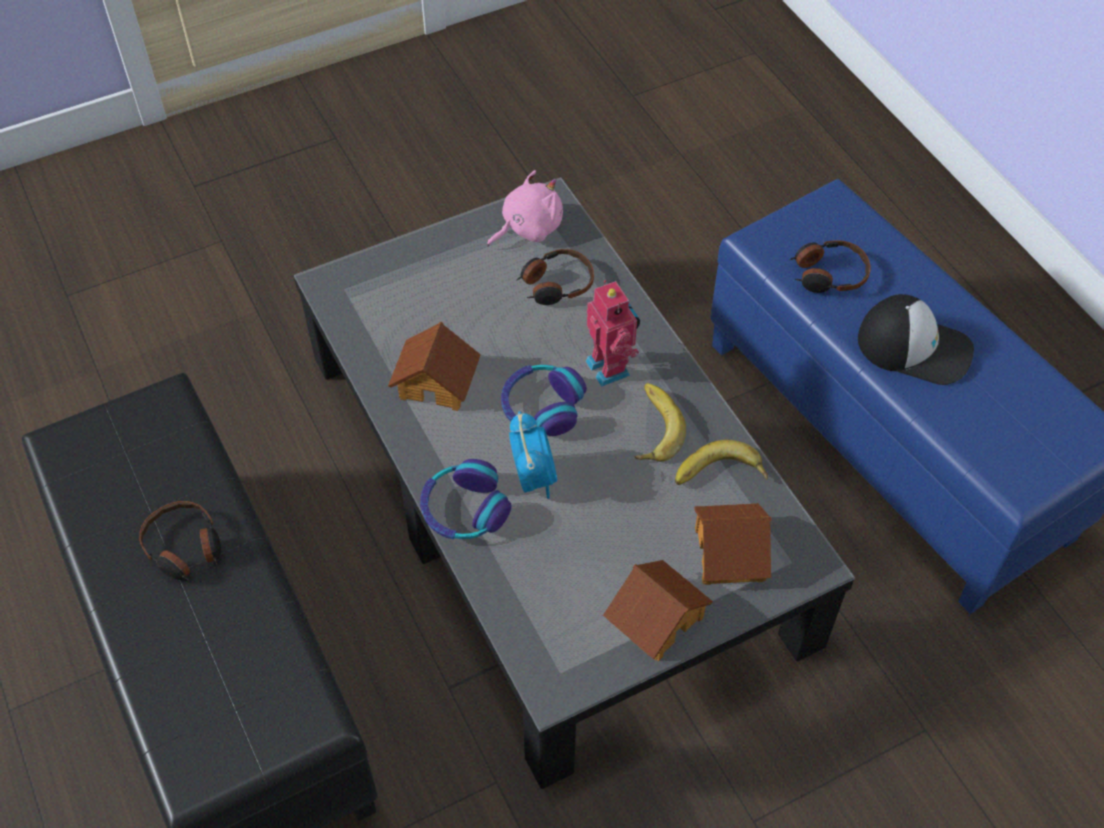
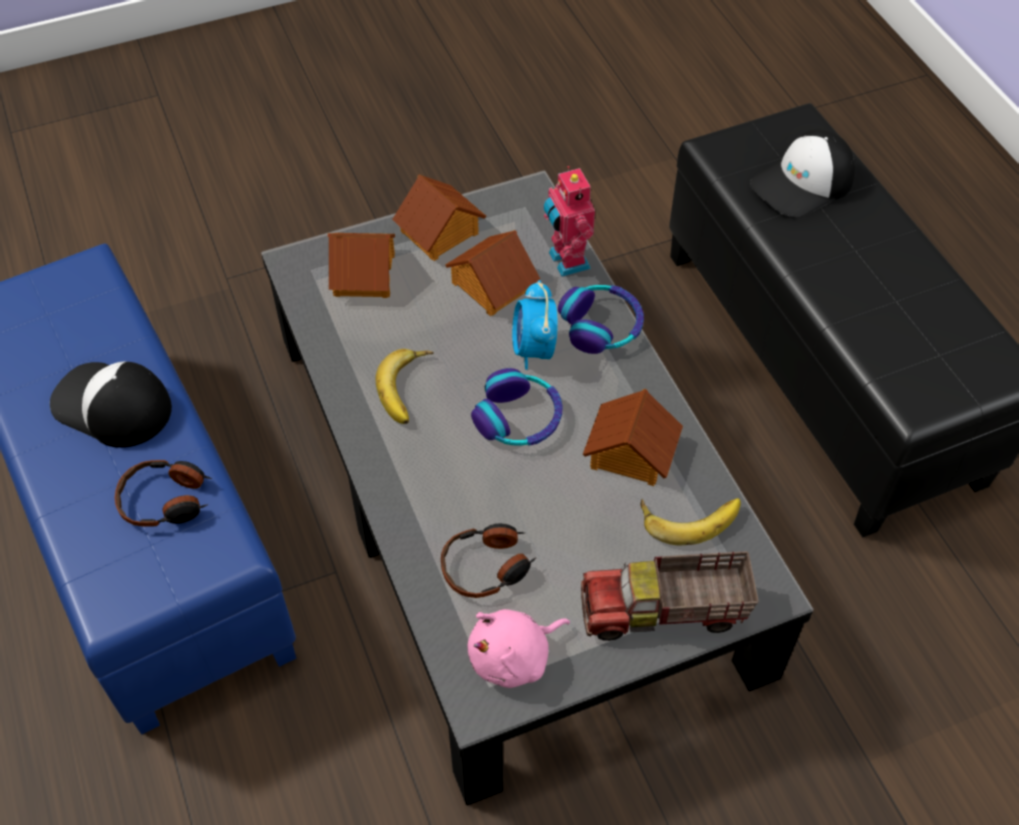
camera: 175 degrees left, 0 degrees up
headphones [139,501,221,581] -> none
toy robot [586,280,640,387] -> toy robot moved to [544,166,595,277]
banana [675,440,768,485] -> banana moved to [641,498,741,545]
none -> toy house [445,230,540,316]
none -> toy truck [581,551,759,641]
none -> cap [750,129,855,218]

